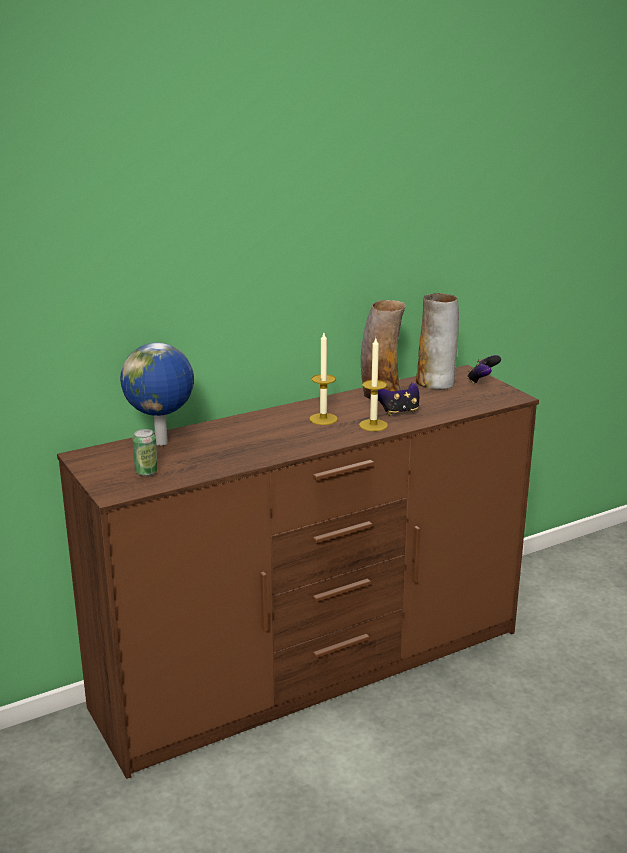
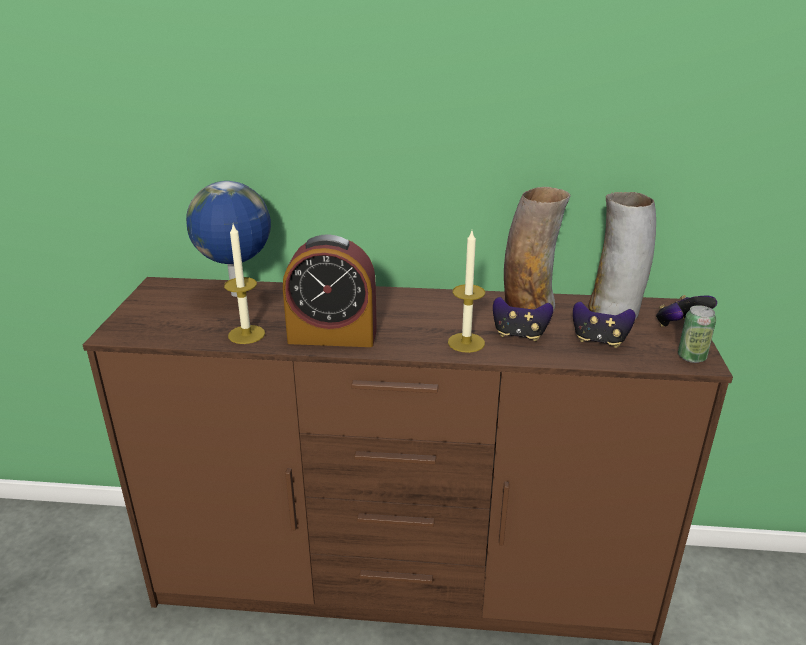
camera: 35 degrees right, 5 degrees up
can [132,429,158,476] -> can moved to [678,305,716,363]
candle [309,333,338,425] -> candle moved to [224,225,265,344]
none -> alarm clock [283,234,377,347]
none -> game controller [573,301,636,348]

